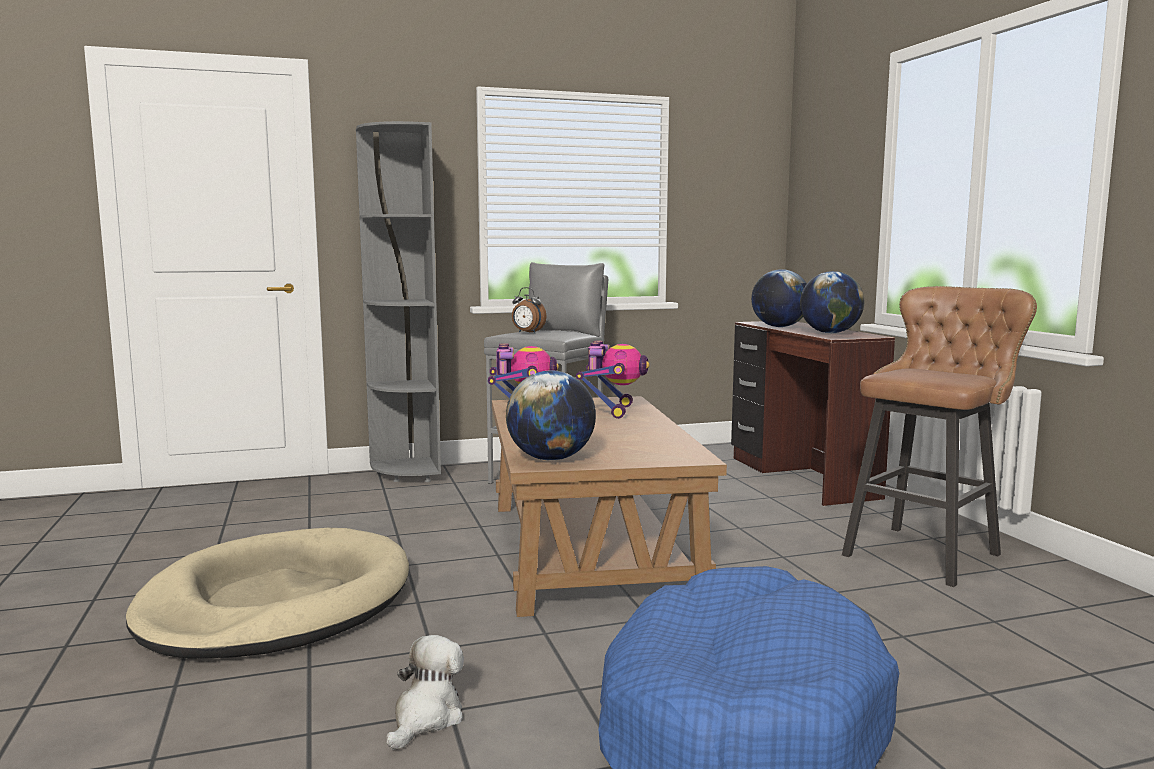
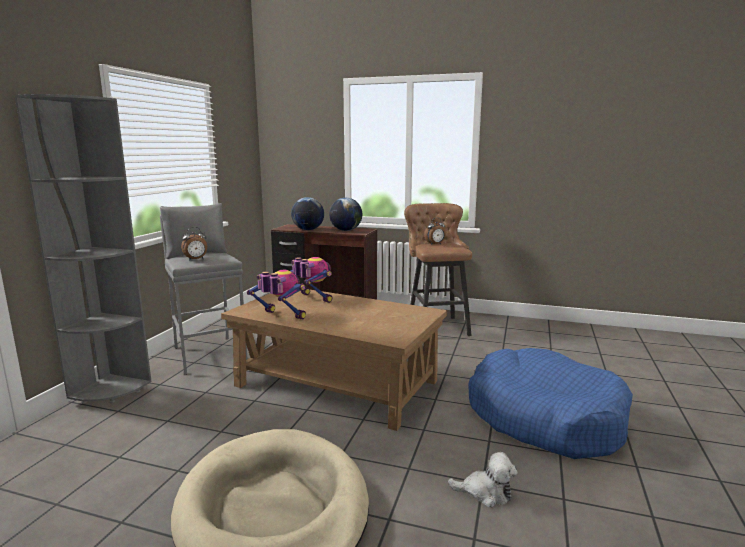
camera: 55 degrees left, 5 degrees up
plush toy [386,635,464,750] -> plush toy turned 135 degrees clockwise [448,452,518,507]
globe [506,371,596,461] -> none
none -> alarm clock [424,218,445,245]

